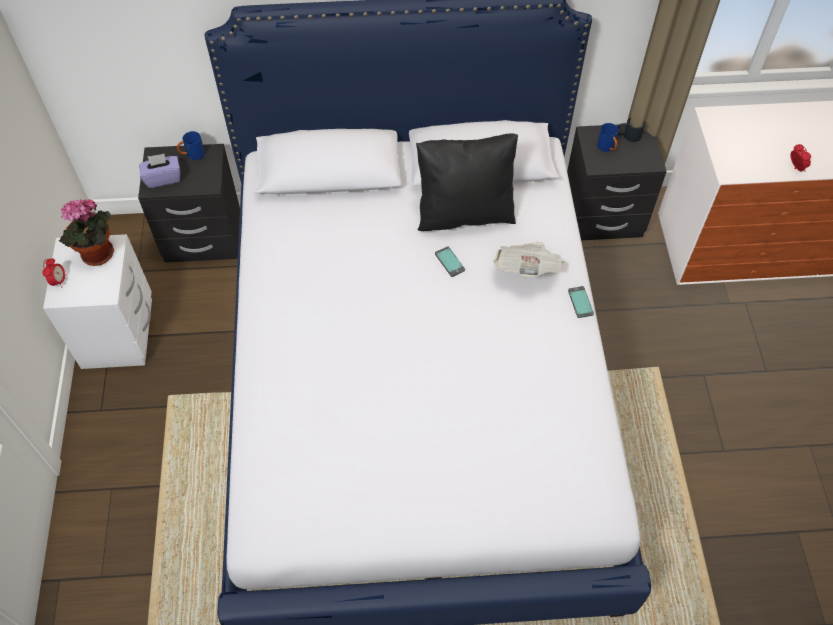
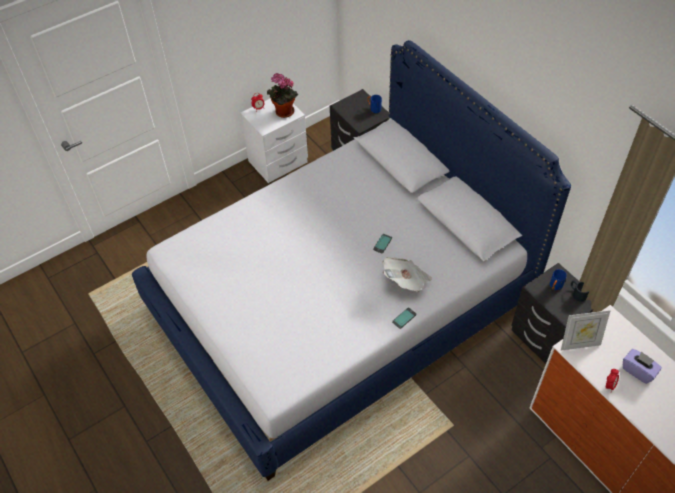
camera: 60 degrees right, 5 degrees down
purple tissue box [139,154,180,188] -> purple tissue box moved to [623,349,662,384]
black pillow [416,133,518,231] -> none
none -> picture frame [561,310,611,351]

